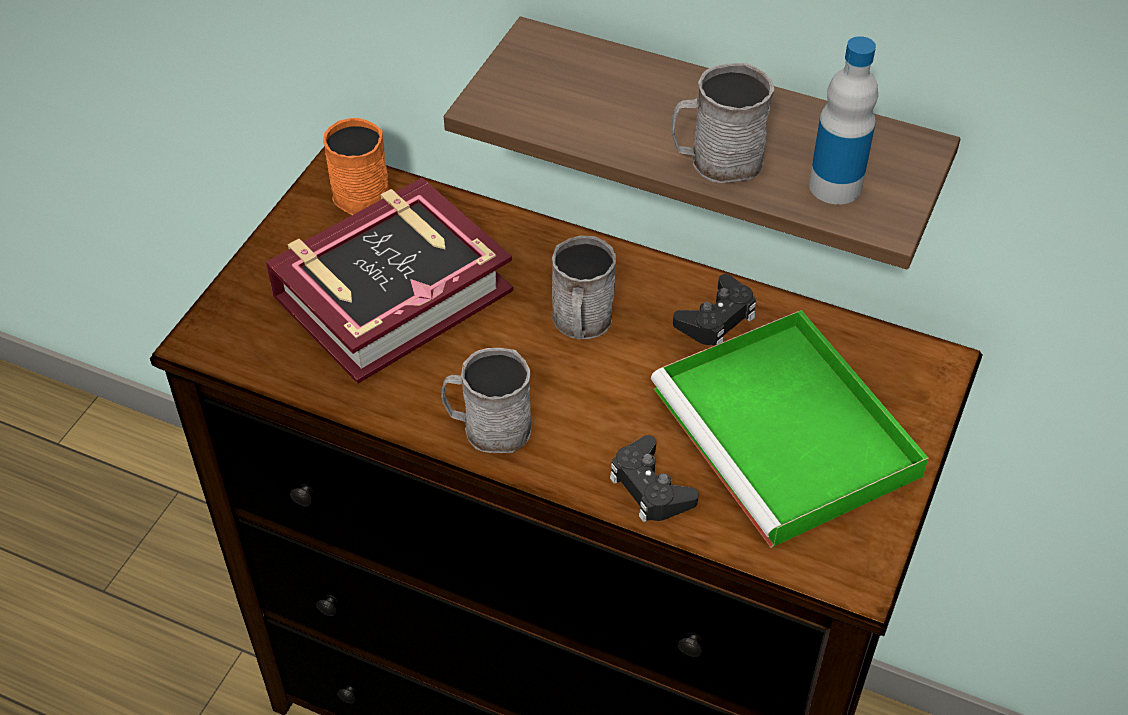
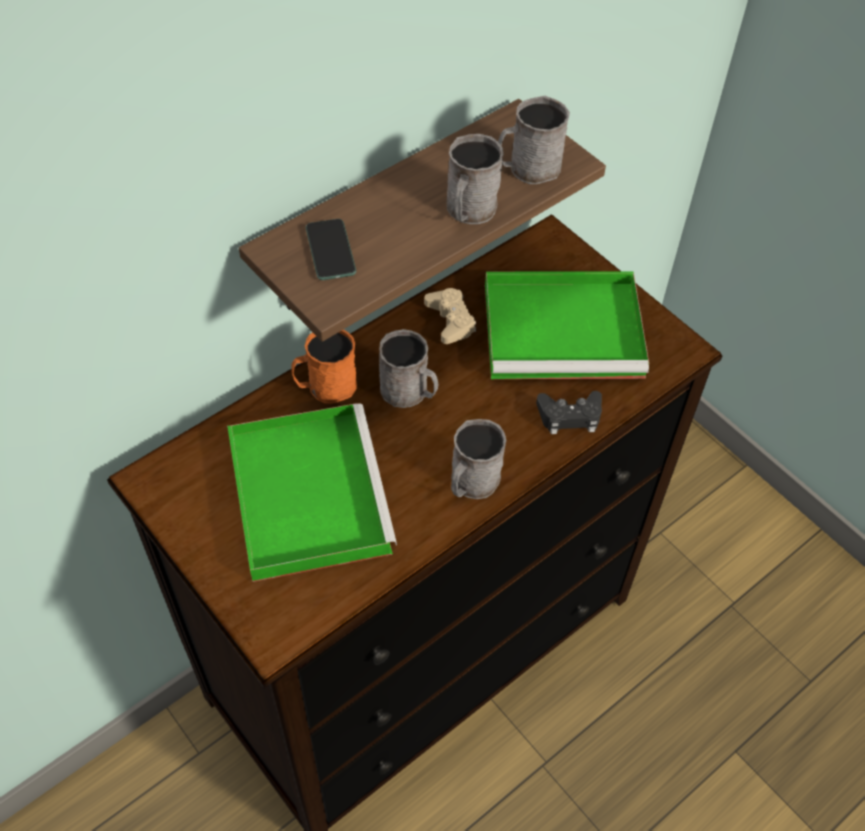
camera: 65 degrees left, 5 degrees up
book [266,178,513,384] -> green tray [227,403,397,582]
orange mug [323,118,389,215] -> orange mug moved to [291,329,357,404]
black game controller [673,274,756,346] -> beige game controller [424,288,476,344]
bottle [809,36,878,205] -> grey mug [498,96,570,184]
none -> phone [306,219,356,280]

